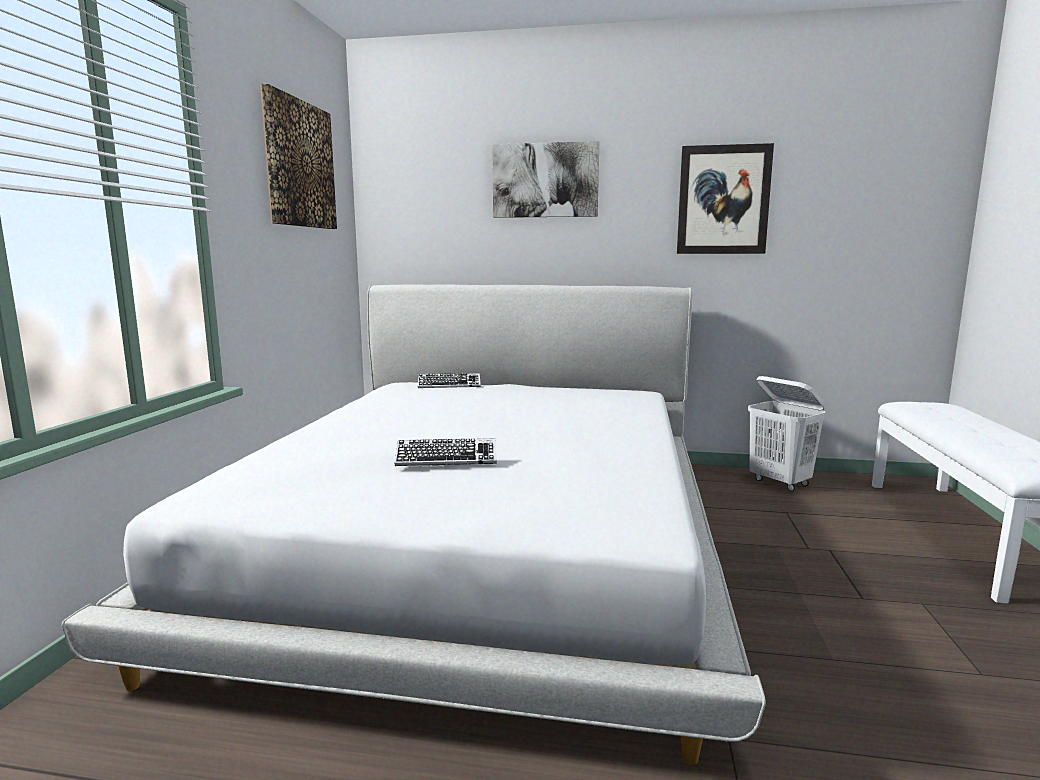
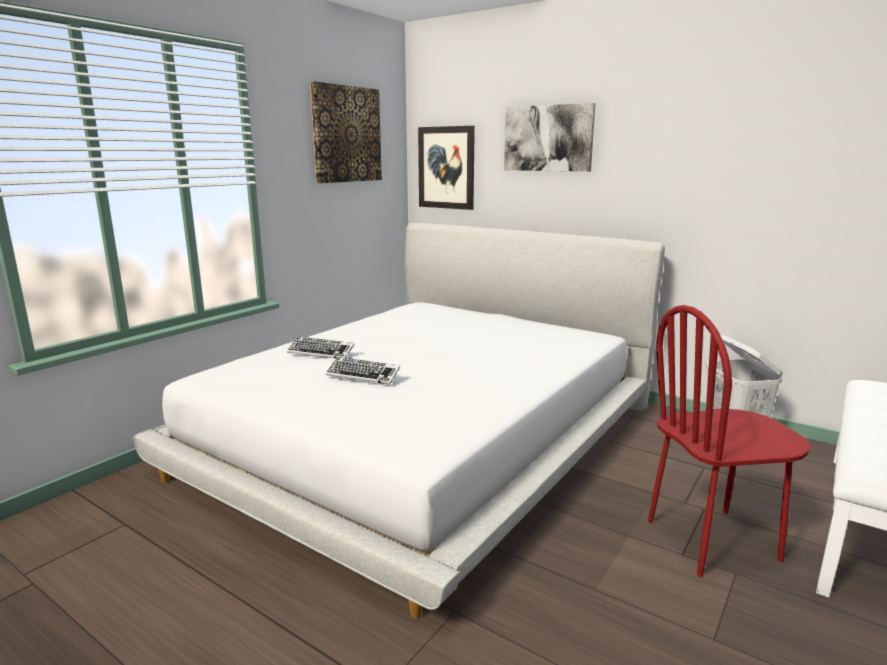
camera: 25 degrees right, 5 degrees up
keyboard [418,373,481,388] -> keyboard moved to [287,337,355,359]
picture [677,143,774,254] -> picture moved to [418,126,475,210]
none -> red chair [648,305,811,577]

